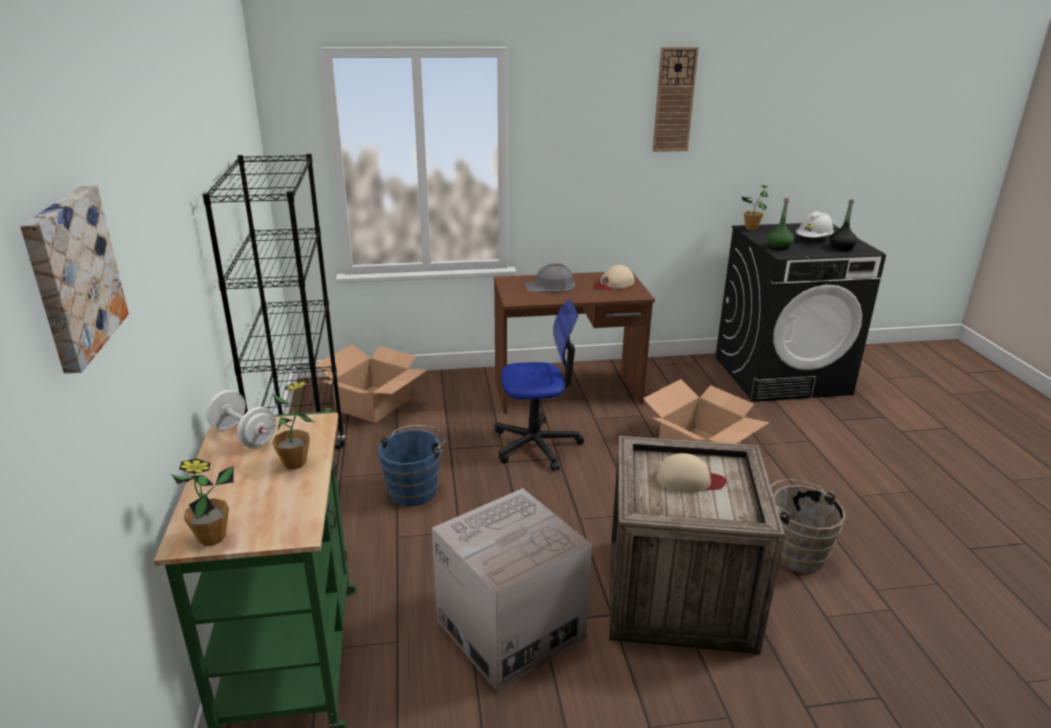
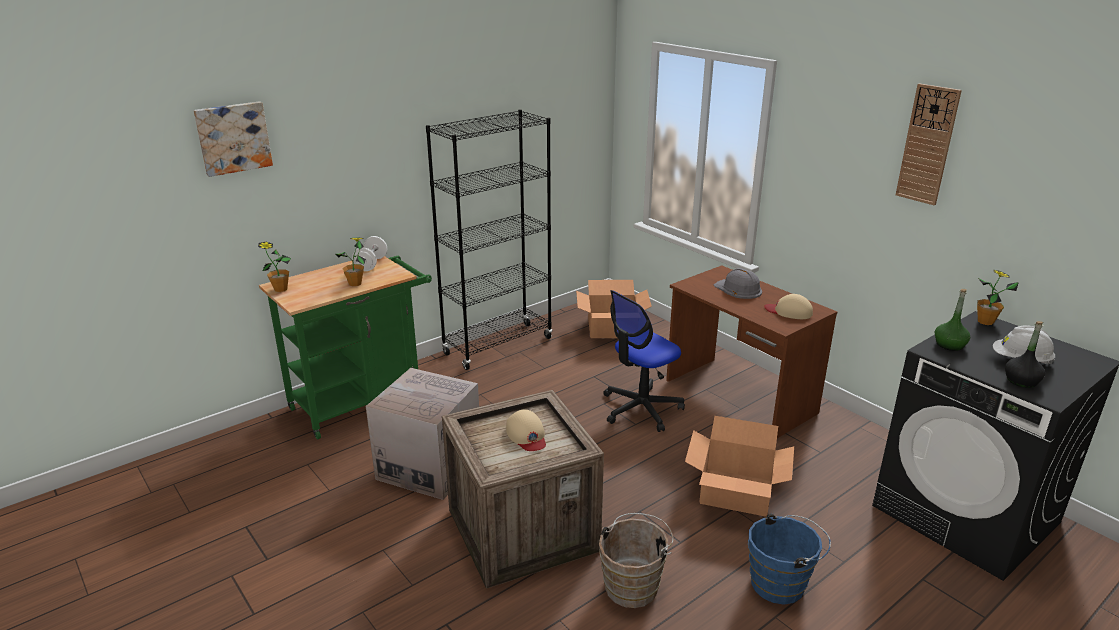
camera: 60 degrees right, 0 degrees up
blue bucket [378,425,445,506] -> blue bucket moved to [748,513,831,605]
office chair [494,299,584,471] -> office chair turned 90 degrees clockwise [603,290,685,432]

